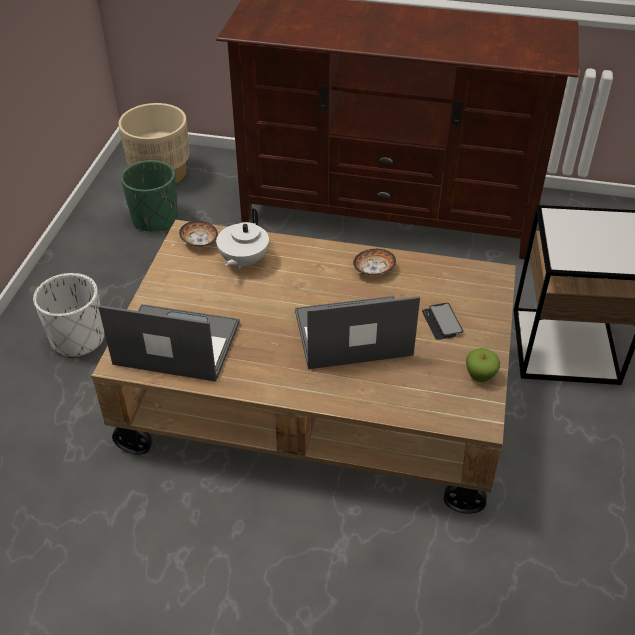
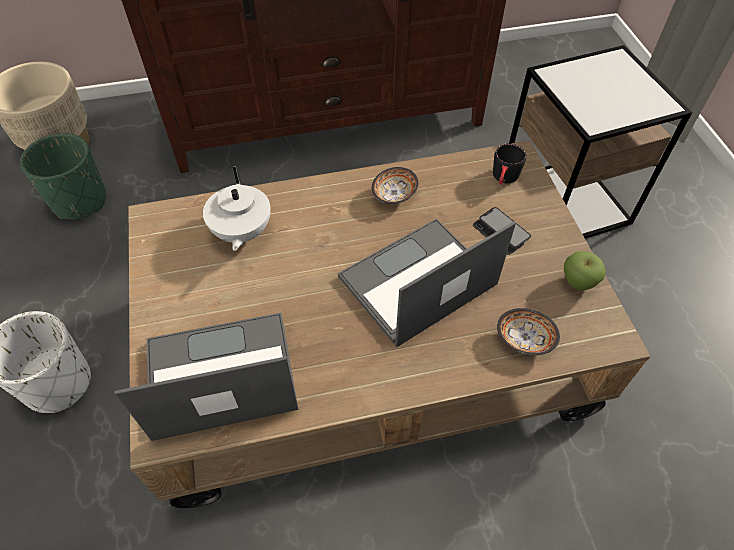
camera: 25 degrees left, 10 degrees up
bowl [179,221,218,247] -> bowl moved to [497,308,560,355]
none -> black mug [493,143,526,185]

